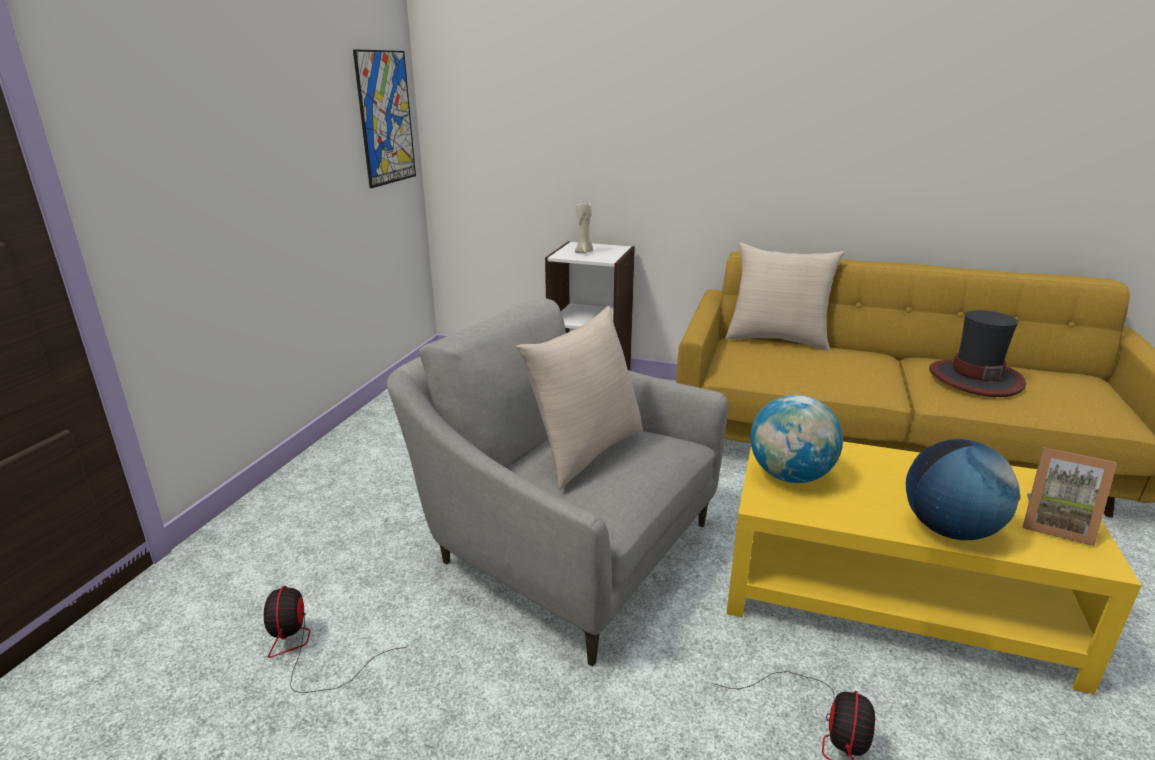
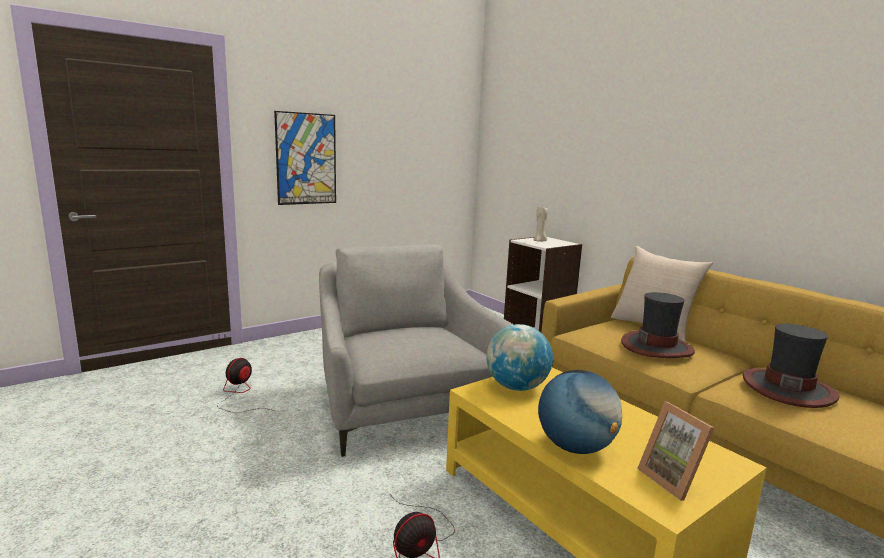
camera: 35 degrees right, 10 degrees down
picture [353,49,416,188] -> picture moved to [274,111,336,205]
beige pillow [516,306,643,490] -> none
none -> hat [621,292,695,358]

